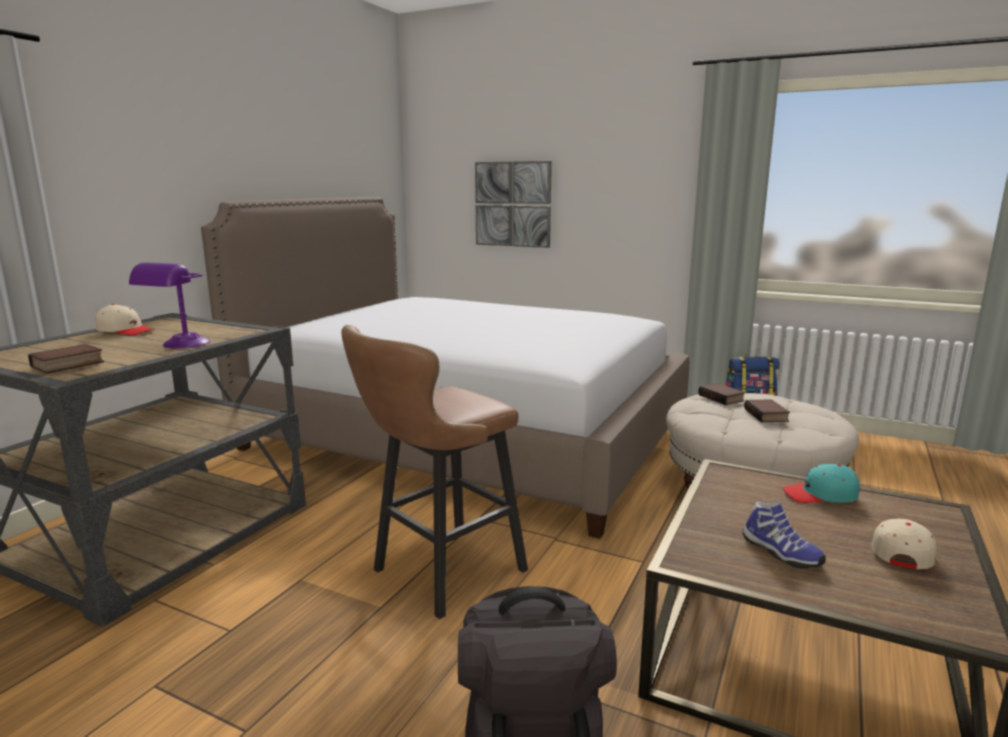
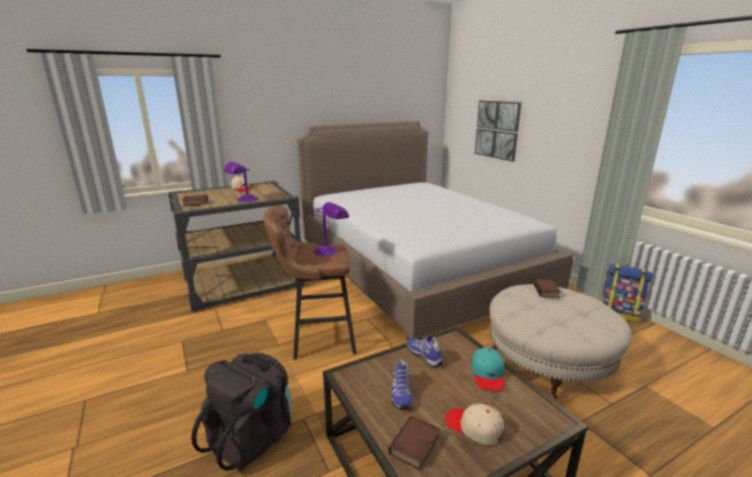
camera: 35 degrees right, 5 degrees up
book [744,399,790,422] -> book moved to [388,415,440,470]
turquoise cap [783,464,860,503] -> turquoise cap turned 120 degrees counterclockwise [471,347,505,391]
beige cap [872,518,936,569] -> beige cap turned 120 degrees counterclockwise [445,404,504,445]
none -> purple table lamp [313,202,349,256]
none -> shoe [407,335,443,368]

